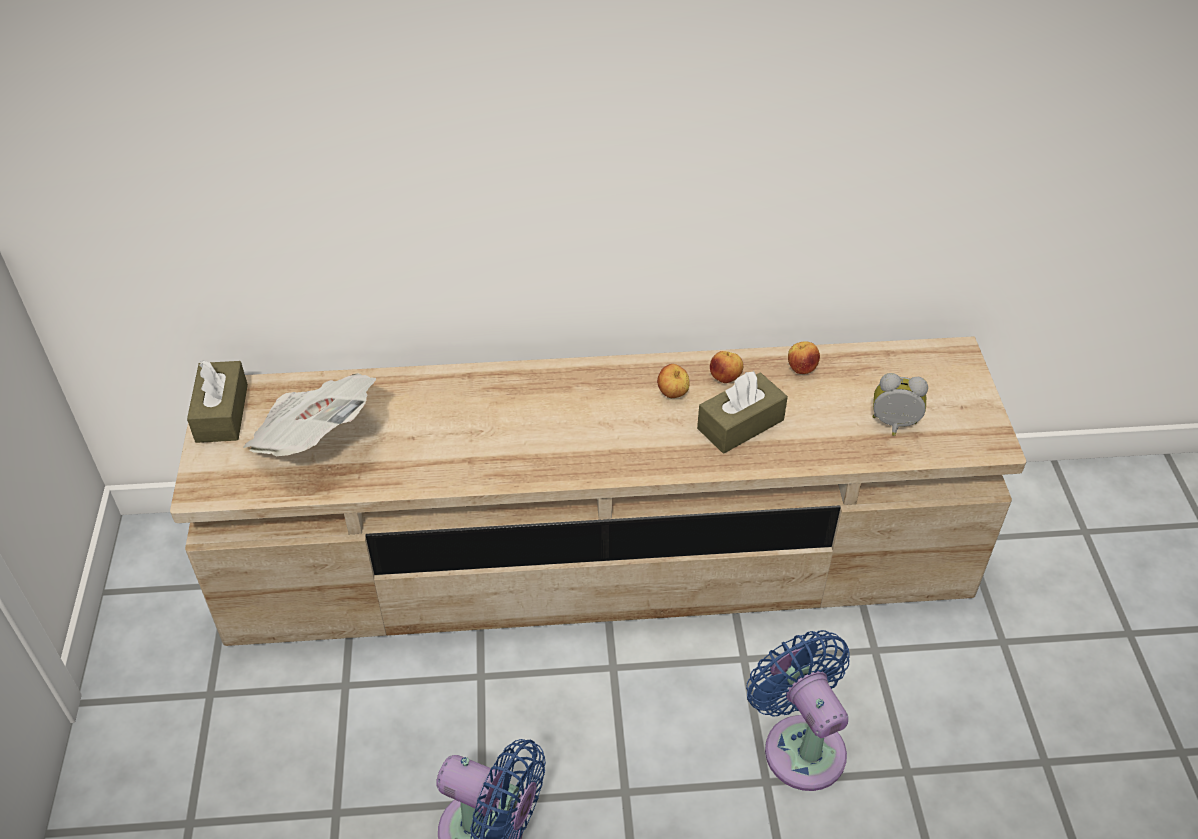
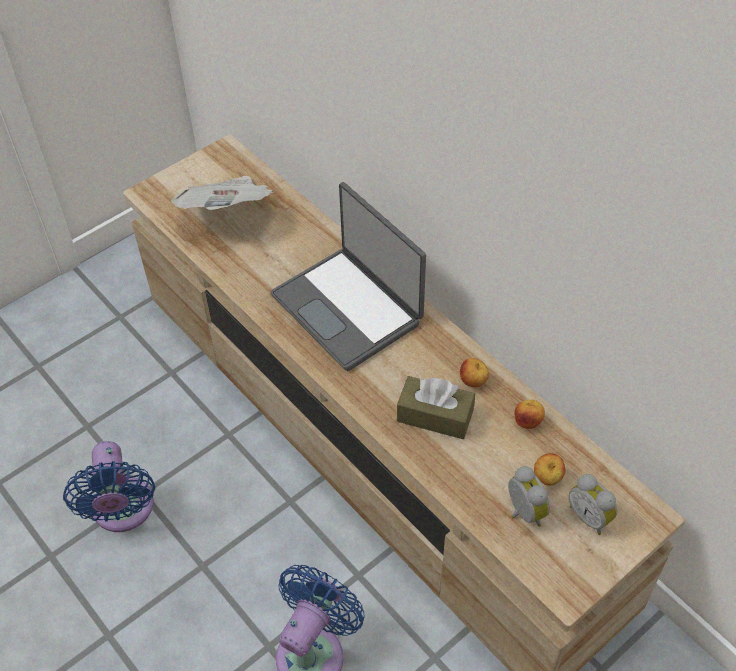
camera: 55 degrees right, 5 degrees up
brown tissue box [187,360,248,443] -> none
apple [657,364,689,398] -> apple moved to [534,453,565,486]
none -> laptop [271,182,426,371]
none -> alarm clock [568,474,617,535]

